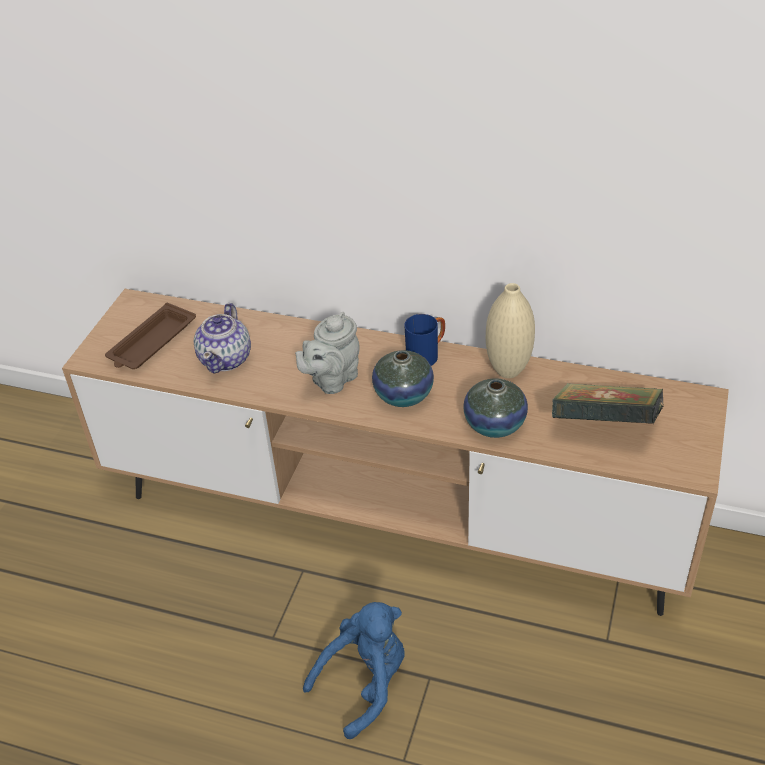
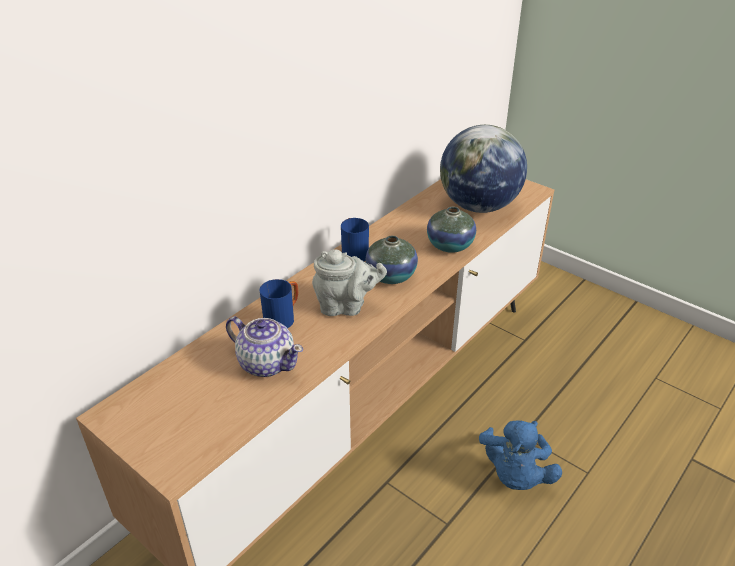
camera: 70 degrees left, 5 degrees down
brown tray [105,303,196,369] -> none
grey teapot [295,312,360,394] -> grey teapot turned 60 degrees counterclockwise [312,249,387,316]
blue plush toy [303,602,405,739] -> blue plush toy turned 150 degrees counterclockwise [479,420,562,490]
beige vase [486,283,535,378] -> none
book [552,383,663,424] -> globe [440,125,527,213]
none -> blue mug [260,279,298,328]

